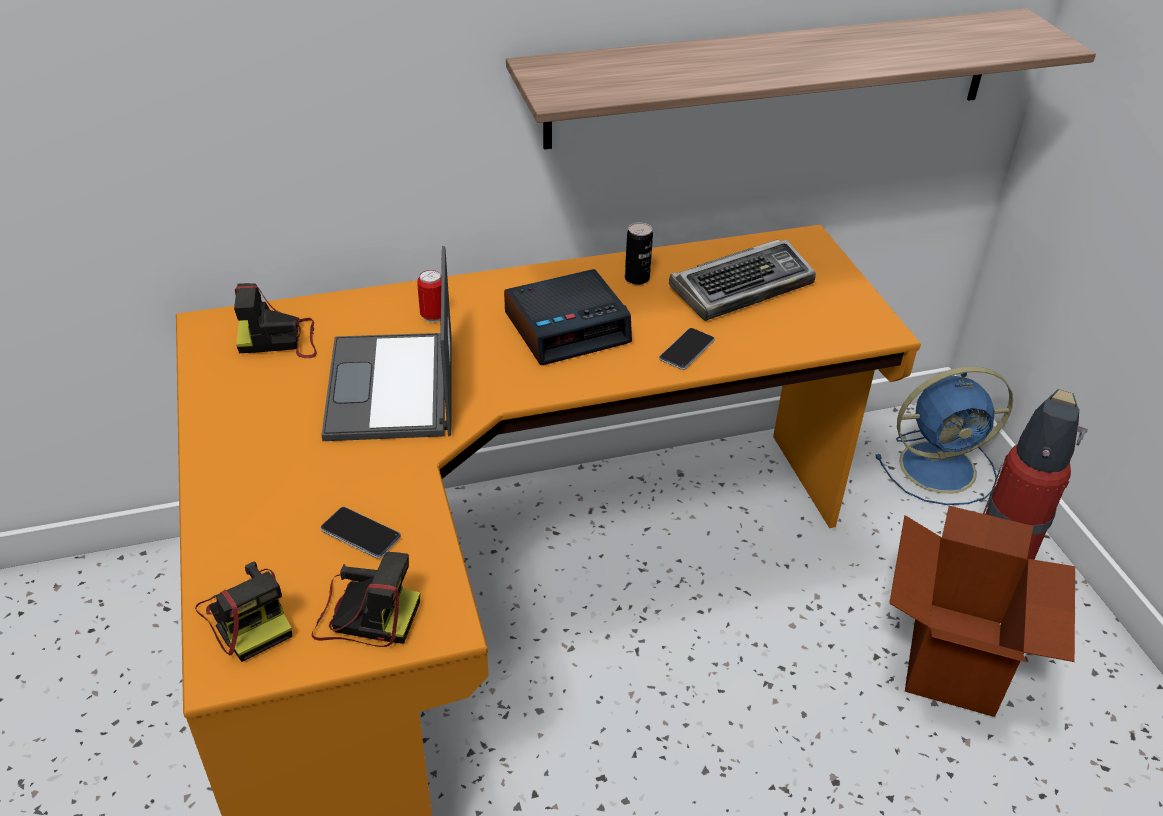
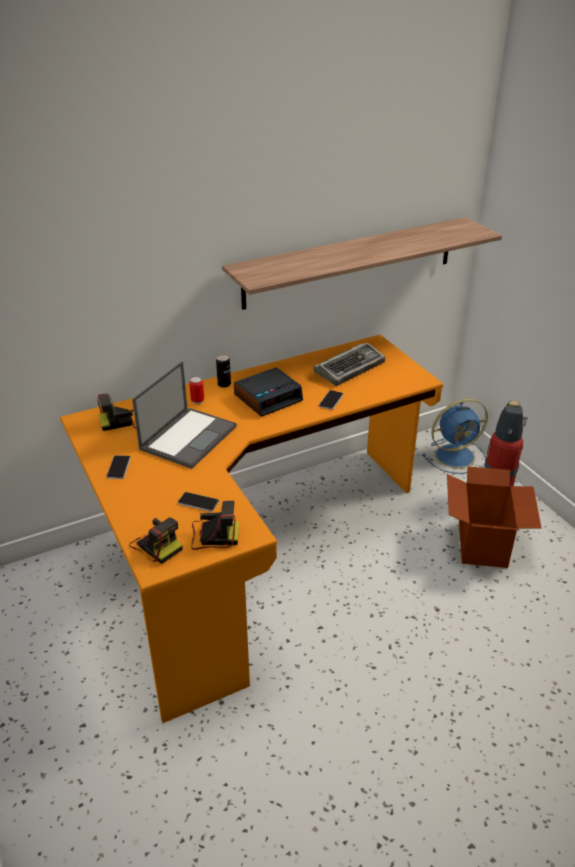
camera: 10 degrees left, 5 degrees down
laptop [321,246,452,441] -> laptop turned 135 degrees counterclockwise [132,361,237,469]
can [625,222,653,285] -> can moved to [216,355,231,388]
none -> phone [106,455,131,479]

